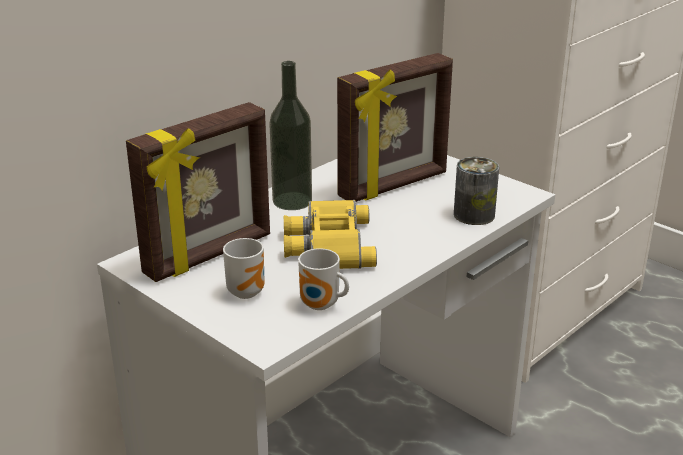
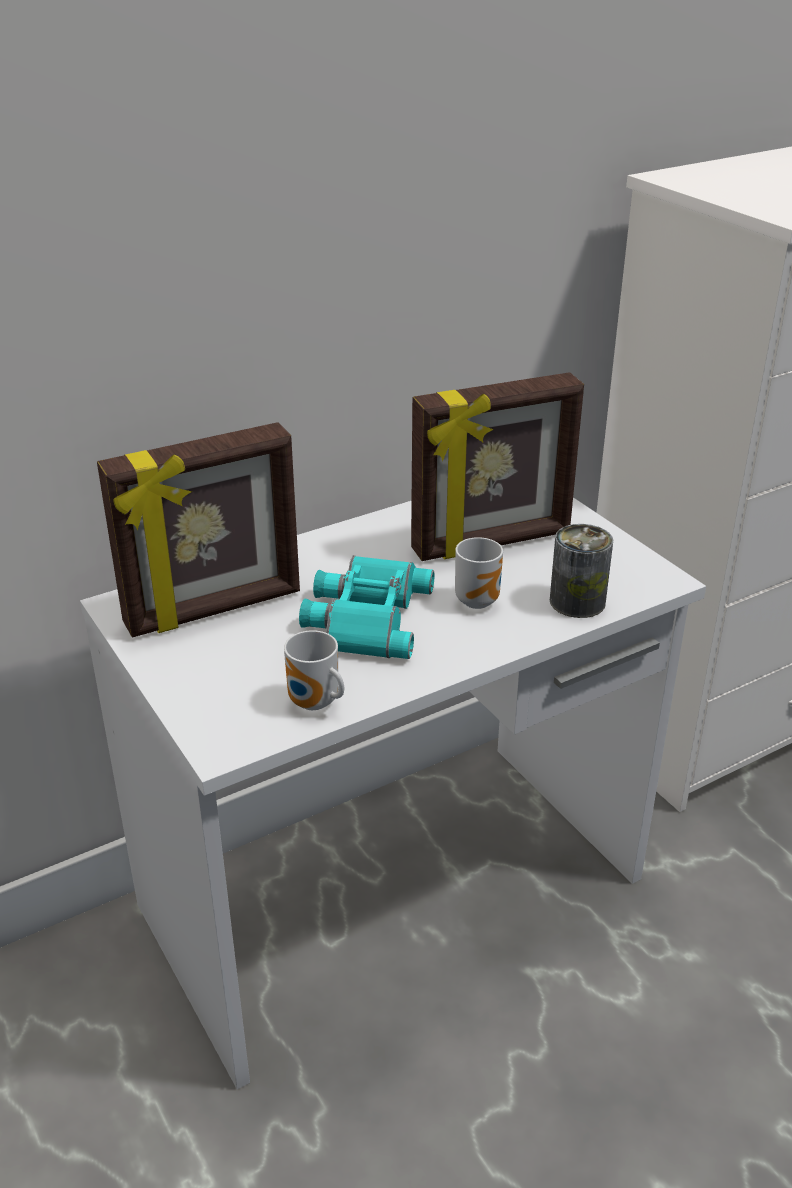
camera: 15 degrees right, 5 degrees up
mug [223,238,265,299] -> mug moved to [455,537,503,609]
bottle [269,61,312,210] -> none
yellow binoculars [284,200,377,269] -> turquoise binoculars [299,556,435,659]

